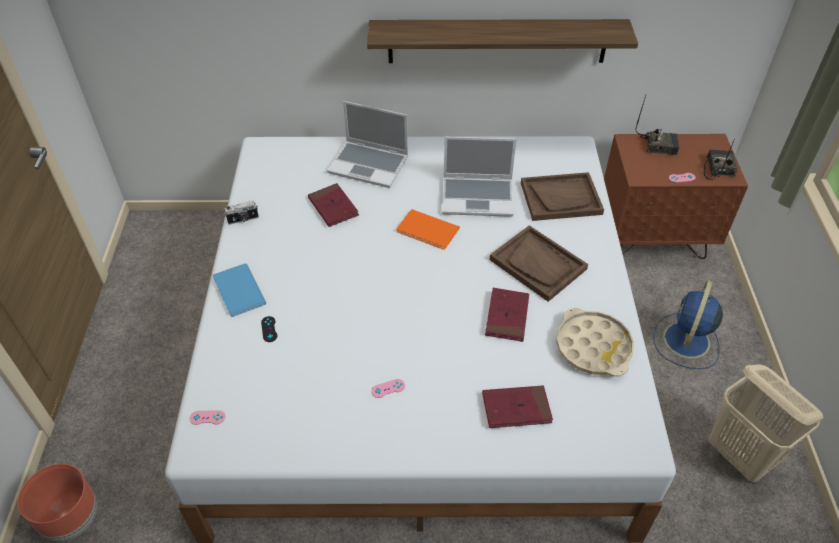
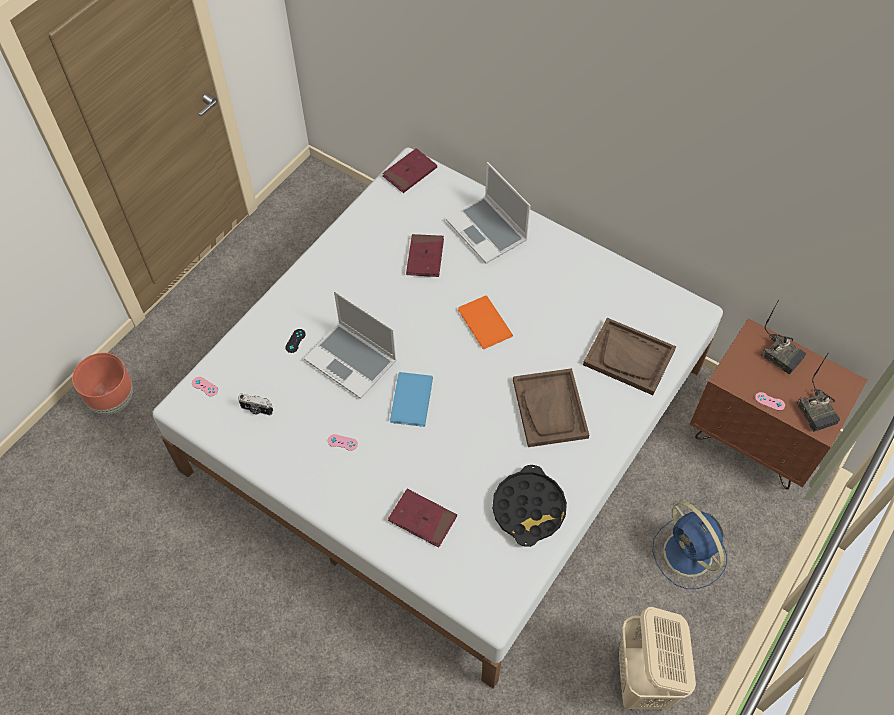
camera: 35 degrees right, 10 degrees up
blue book [213,263,266,317] -> blue book moved to [390,372,433,427]
camera [224,201,259,225] -> camera moved to [238,393,273,415]
shelf [367,19,638,63] -> none
laptop [442,137,517,217] -> laptop moved to [304,291,397,399]
red book [485,288,529,342] -> red book moved to [382,148,437,193]
beige tray [556,308,634,376] -> black tray [492,465,567,547]
blue fan [653,280,723,369] -> blue fan turned 90 degrees counterclockwise [652,501,727,589]
radio [704,138,738,180] -> radio turned 120 degrees clockwise [796,352,840,432]

